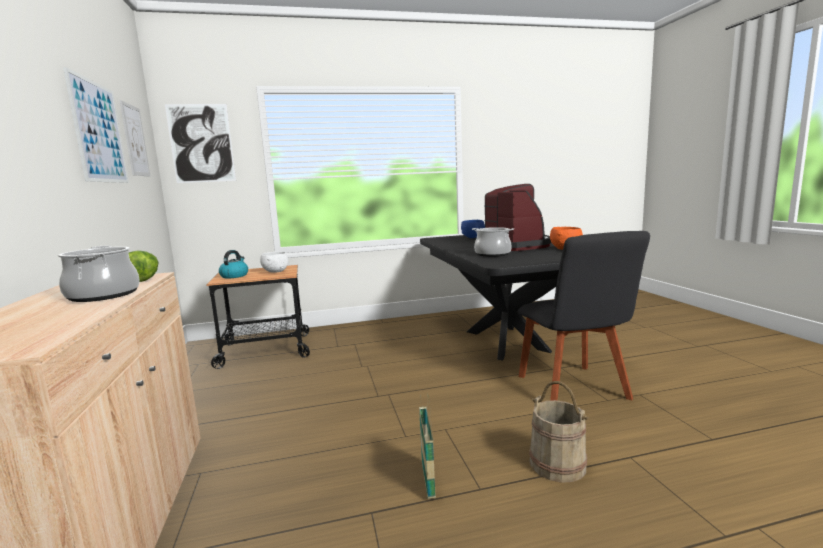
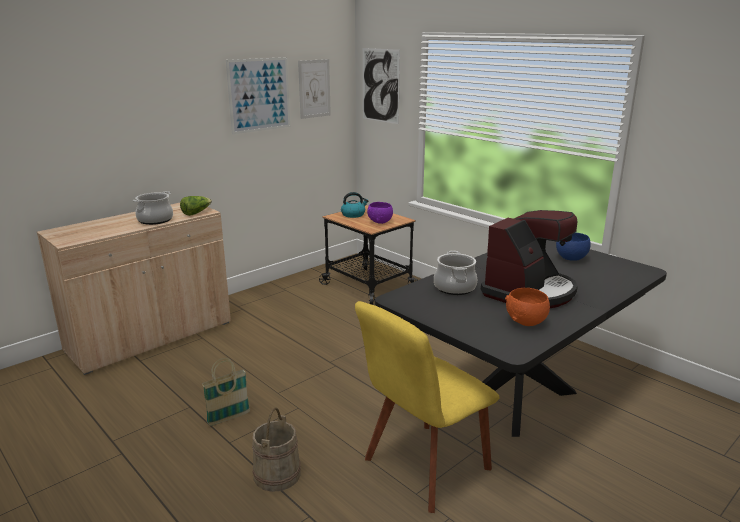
camera: 60 degrees right, 10 degrees up
white bowl [260,252,289,273] -> purple bowl [367,202,393,224]
black chair [518,231,650,401] -> yellow chair [355,301,500,513]

